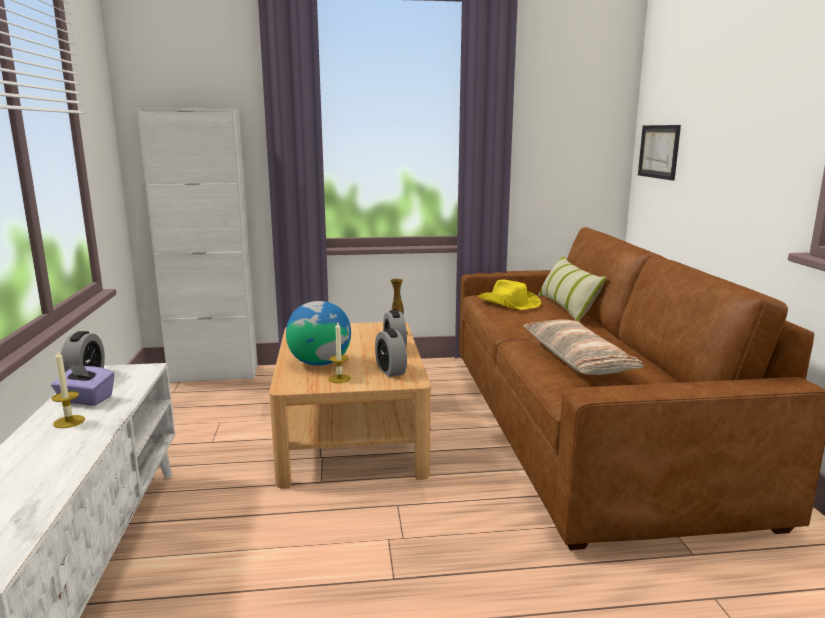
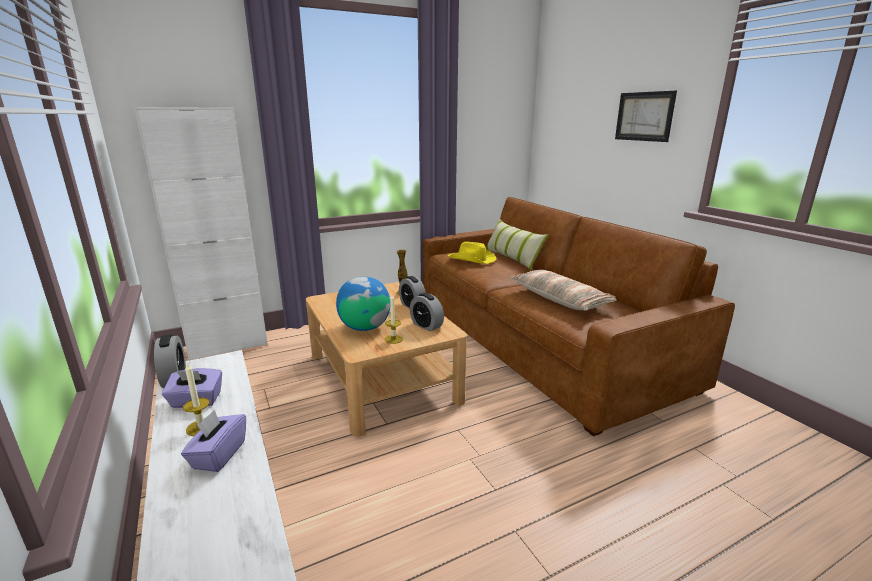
camera: 20 degrees left, 5 degrees up
picture [638,125,681,181] -> picture moved to [615,91,677,142]
none -> purple tissue box [181,410,246,472]

